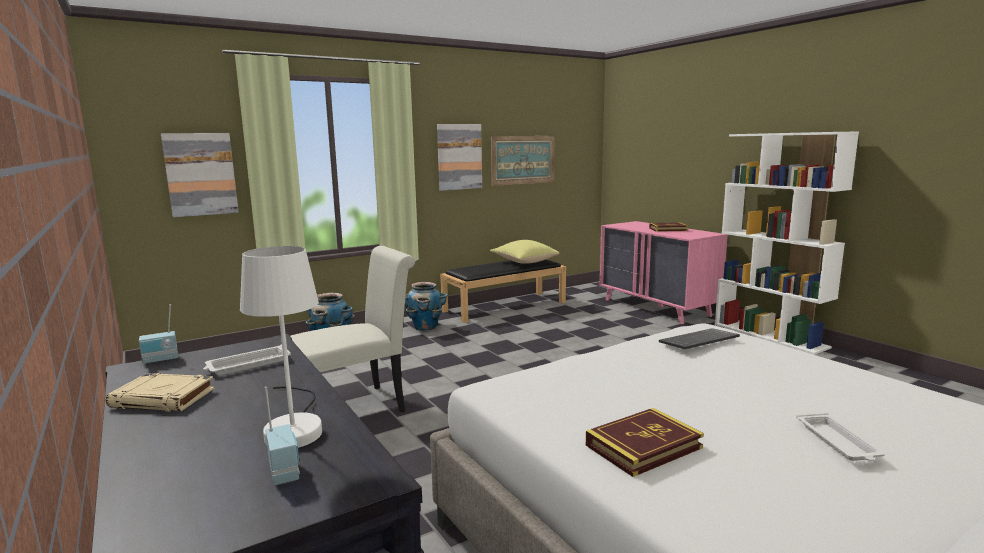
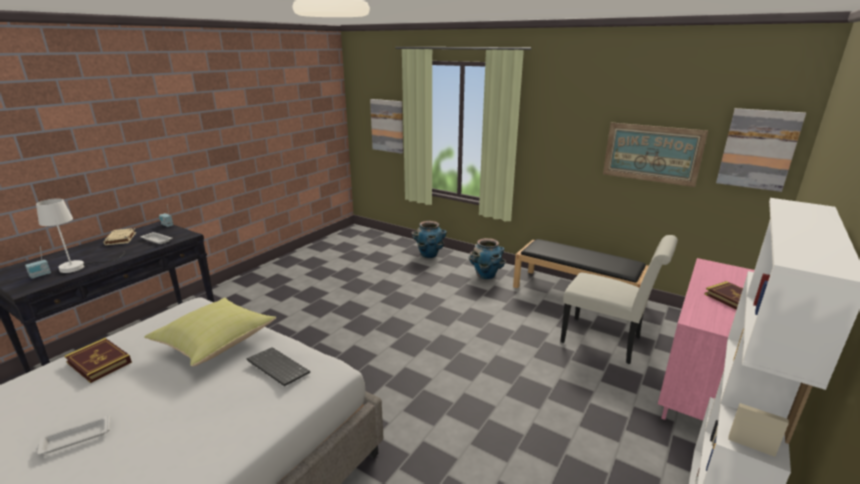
camera: 65 degrees right, 10 degrees up
white chair [290,246,415,412] -> white chair moved to [560,235,678,364]
picture [437,124,482,191] -> picture moved to [716,108,806,192]
yellow pillow [490,240,559,264] -> yellow pillow moved to [144,298,276,366]

